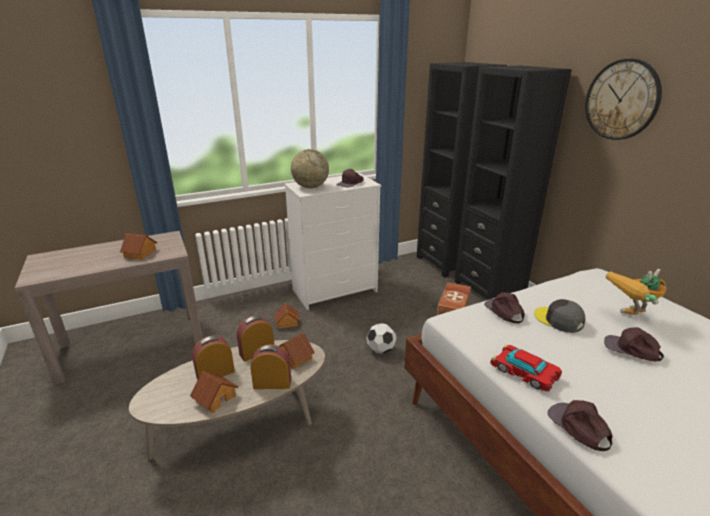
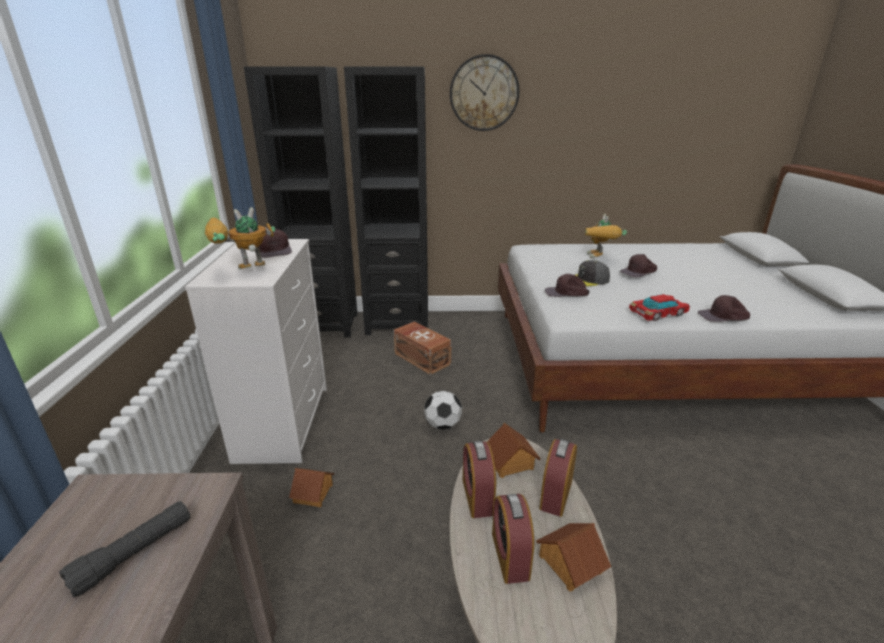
camera: 65 degrees left, 0 degrees up
toy house [120,233,157,260] -> black flashlight [59,501,190,597]
globe [291,149,329,188] -> toy robot [205,207,275,269]

